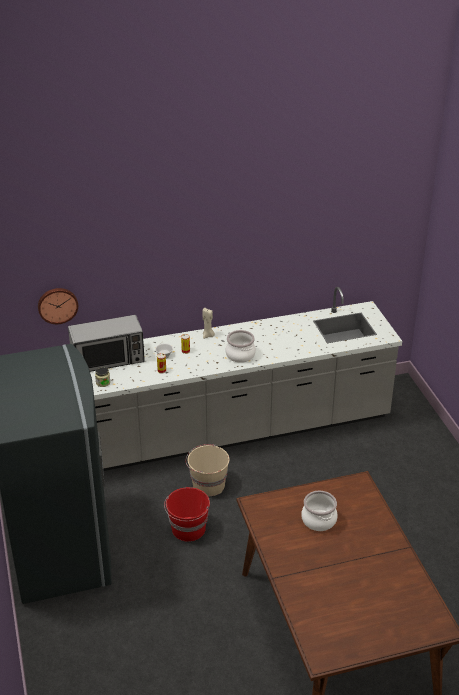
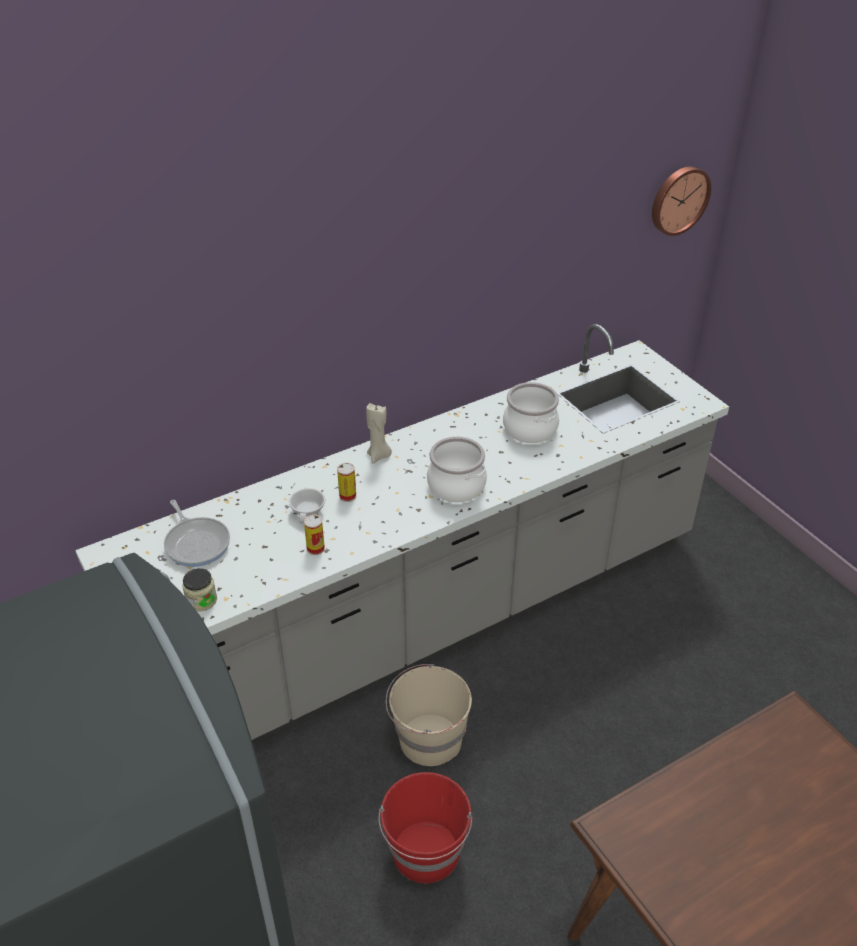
camera: 15 degrees left, 5 degrees up
wall clock [38,288,78,324] -> wall clock moved to [652,166,711,236]
microwave [68,315,145,372] -> frying pan [164,500,230,567]
cooking pot [301,491,338,531] -> cooking pot moved to [503,382,559,443]

